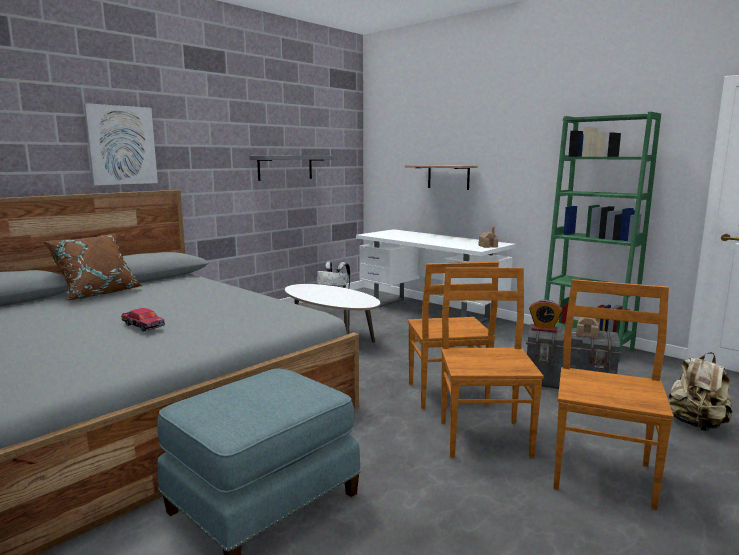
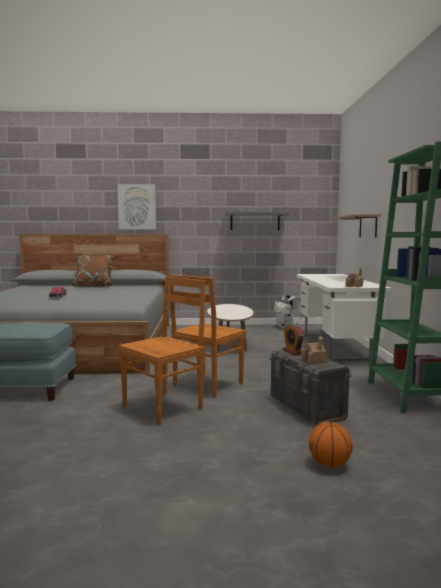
camera: 45 degrees right, 5 degrees down
brown chair [553,279,674,510] -> none
beige backpack [669,352,732,431] -> basketball [309,422,353,468]

